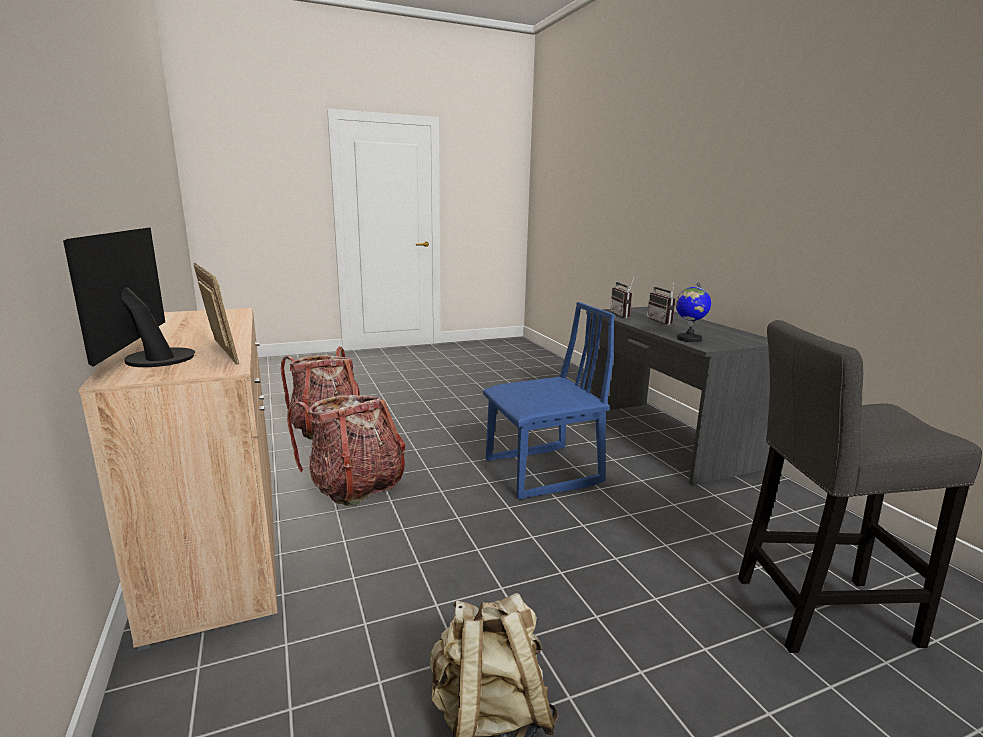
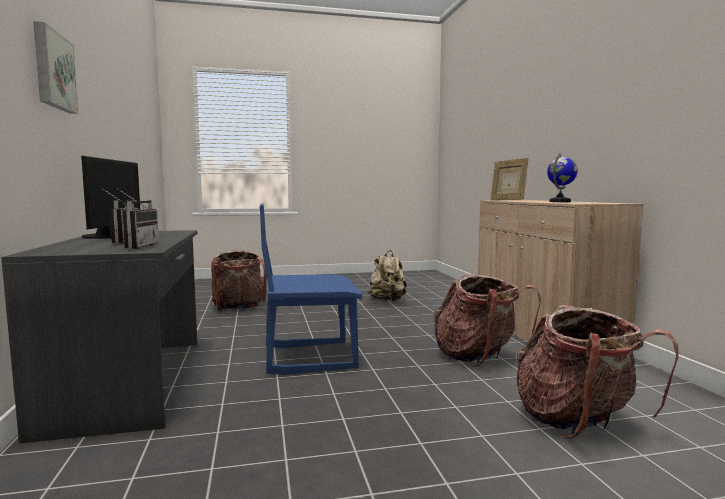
camera: 170 degrees left, 10 degrees down
monitor [63,227,195,367] -> monitor moved to [81,155,140,239]
globe [676,282,711,342] -> globe moved to [547,153,578,202]
grey stool [738,320,982,653] -> backpack [211,249,267,311]
none -> picture [33,21,79,114]

